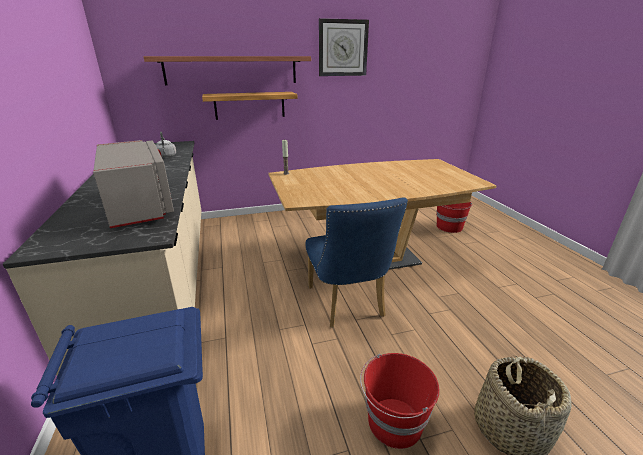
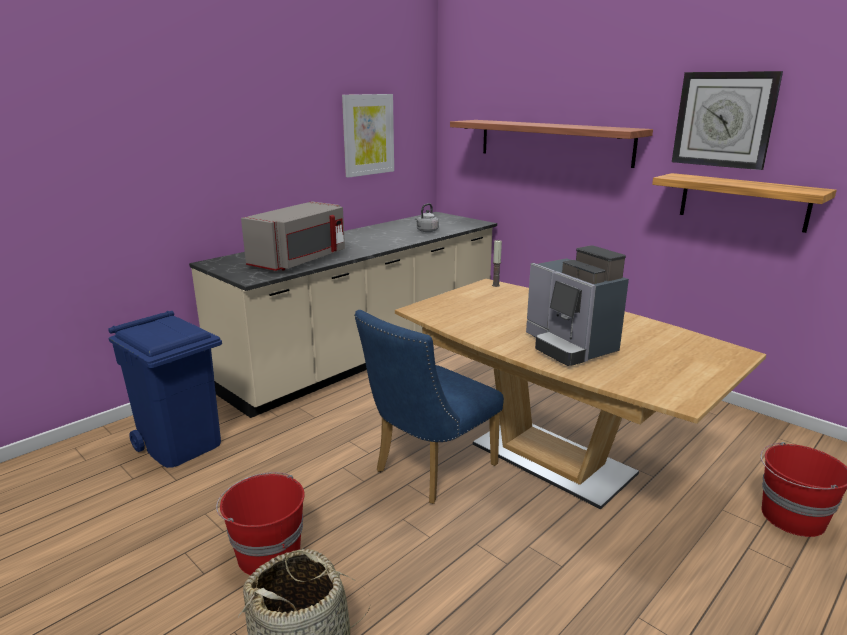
camera: 60 degrees right, 5 degrees down
shelf [202,92,298,120] -> shelf moved to [652,173,837,233]
none -> picture [342,94,394,178]
none -> coffee machine [526,245,629,366]

